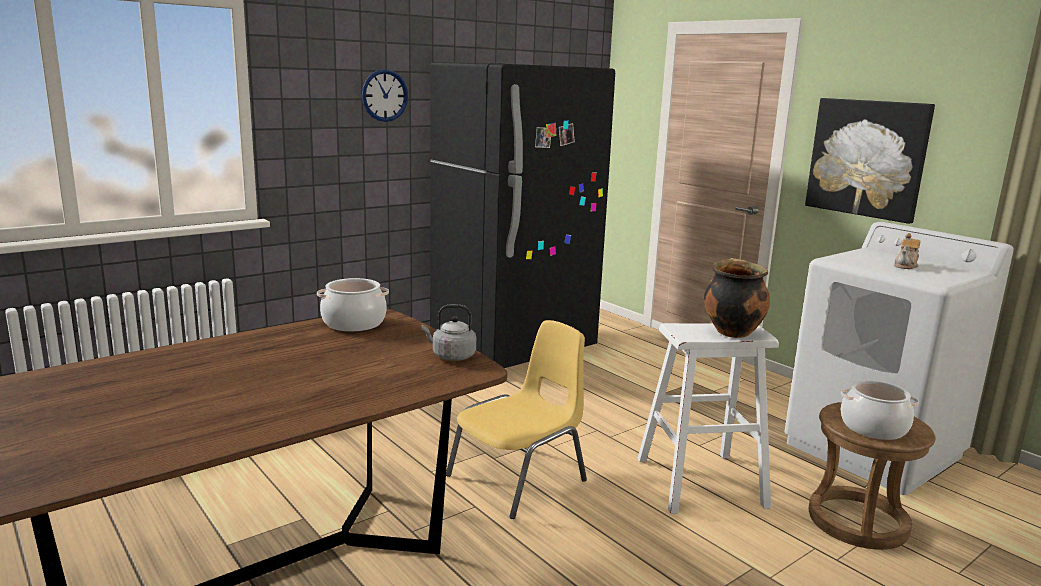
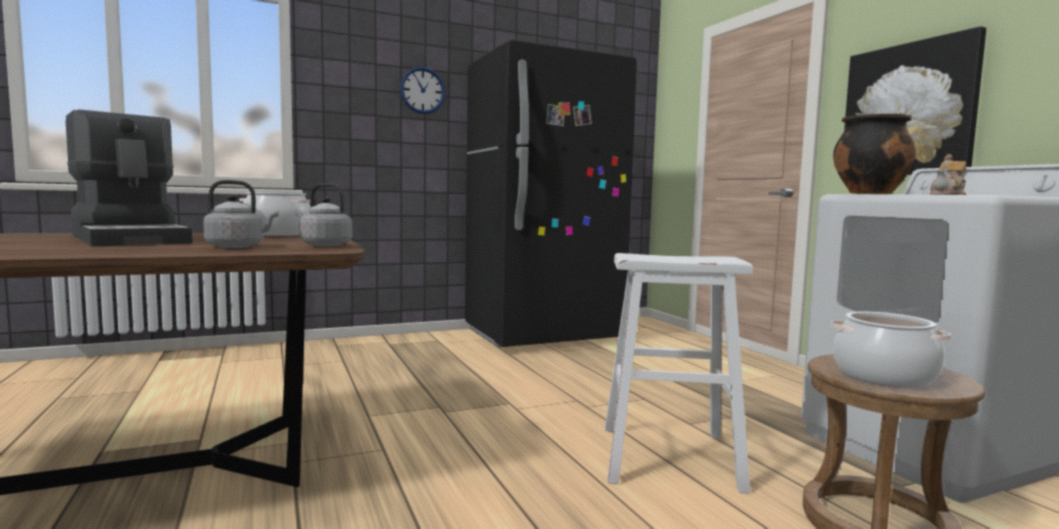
camera: 15 degrees right, 10 degrees down
yellow chair [446,320,587,519] -> none
cooking pot [704,258,770,338] -> cooking pot moved to [833,114,916,194]
none -> coffee machine [66,109,192,247]
none -> grey kettle [203,180,278,248]

